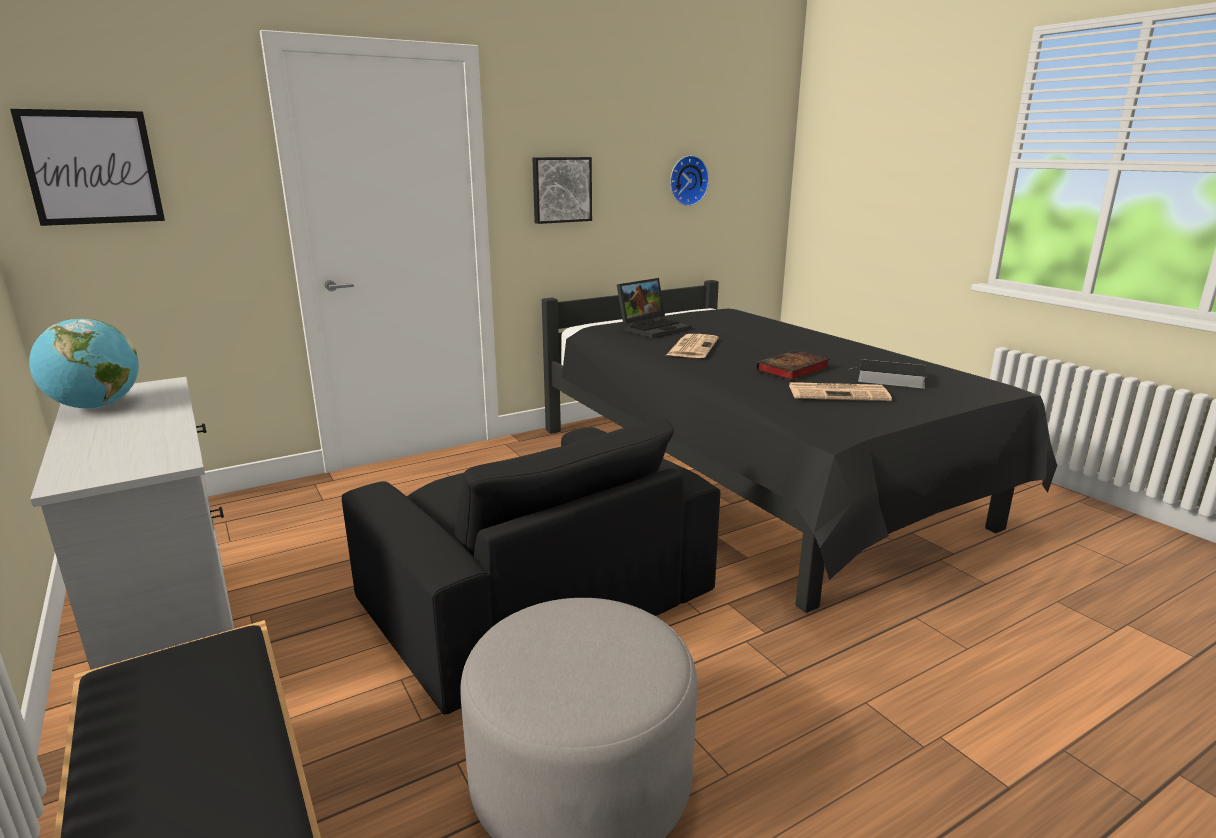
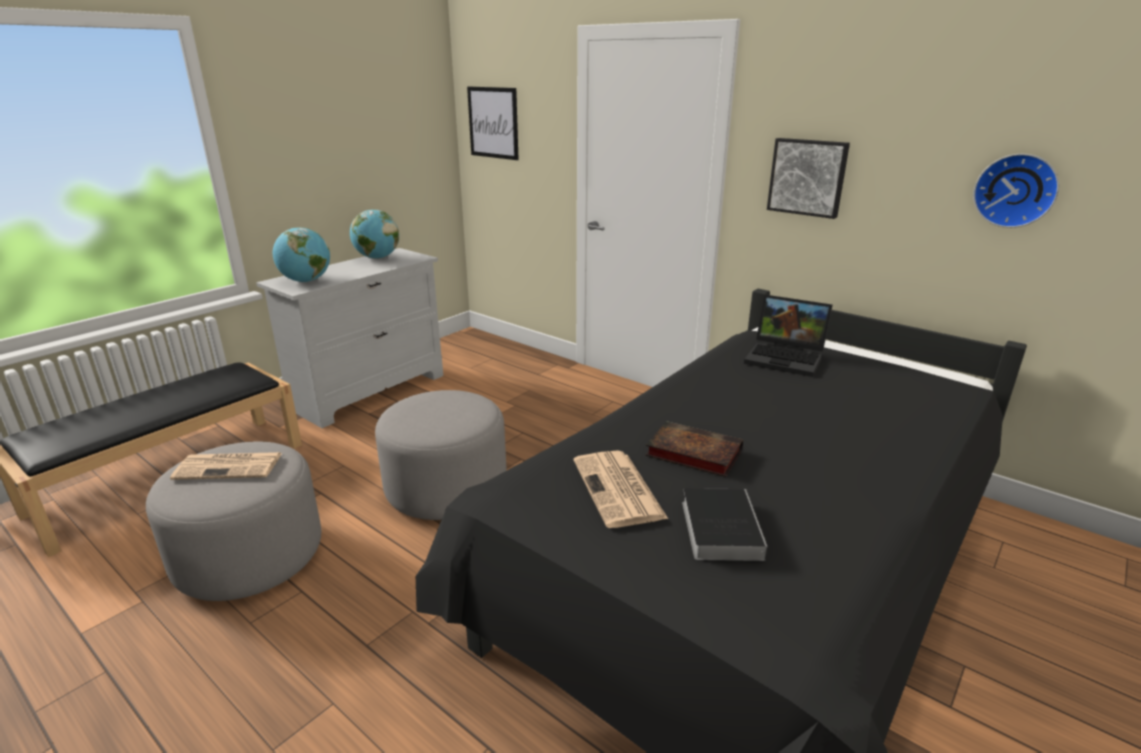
camera: 70 degrees right, 5 degrees up
black armchair [342,419,720,715] -> grey ottoman [375,390,507,520]
newspaper [666,334,718,358] -> newspaper moved to [170,452,282,480]
none -> globe [273,228,330,282]

